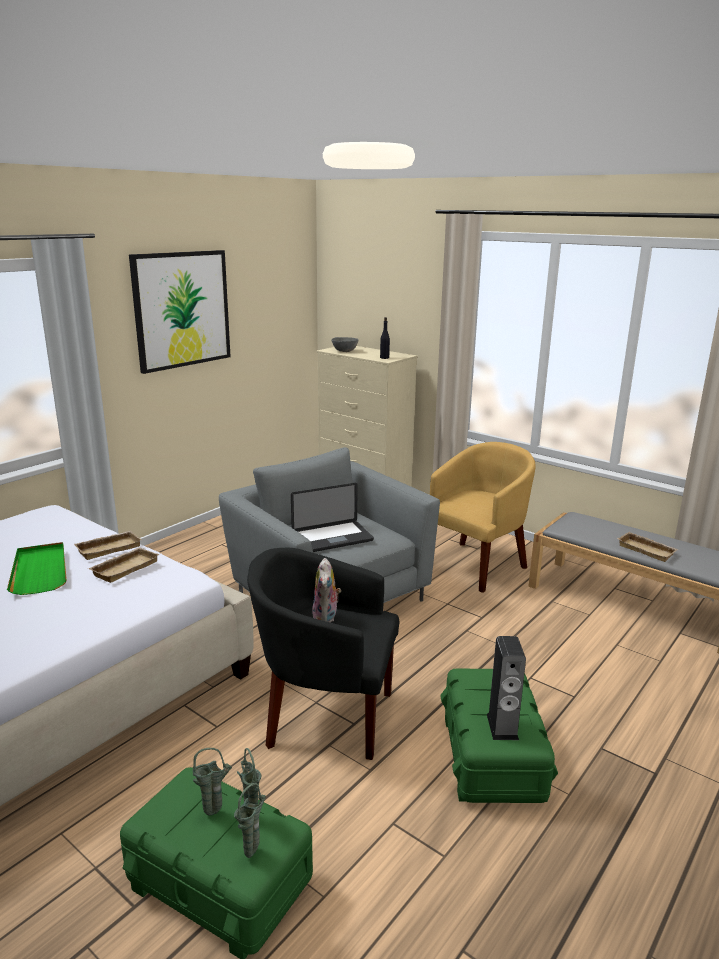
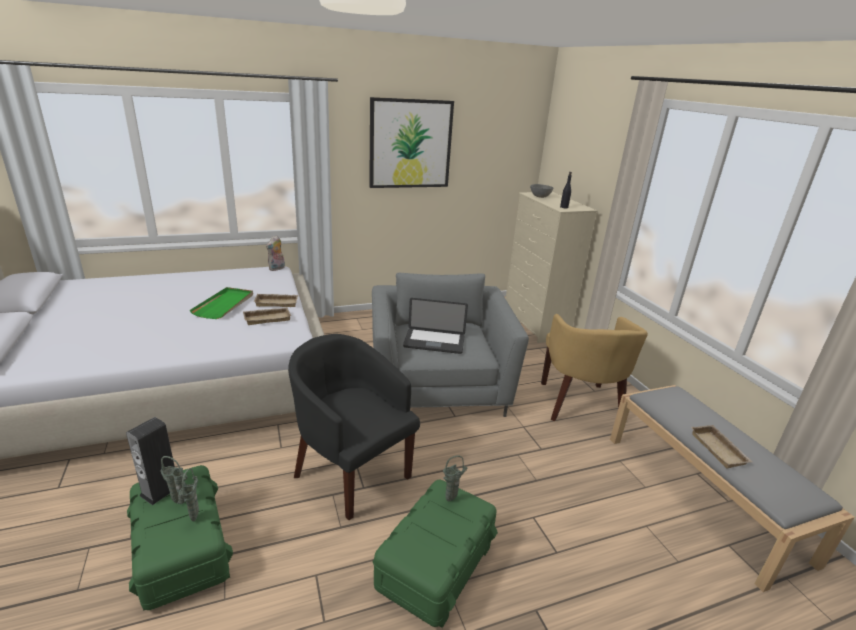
camera: 30 degrees right, 5 degrees up
green vase [234,783,266,858] -> green vase moved to [443,456,468,501]
plush toy [312,558,341,623] -> plush toy moved to [266,235,285,271]
yellow armchair [430,442,536,593] -> yellow armchair turned 105 degrees clockwise [541,314,648,421]
speaker [487,636,526,740] -> speaker moved to [126,417,175,505]

